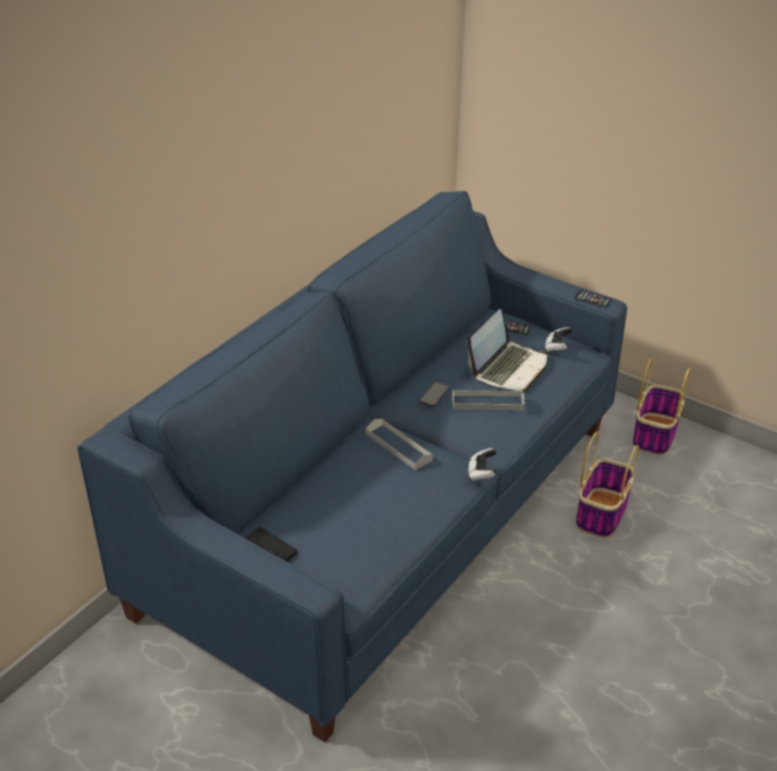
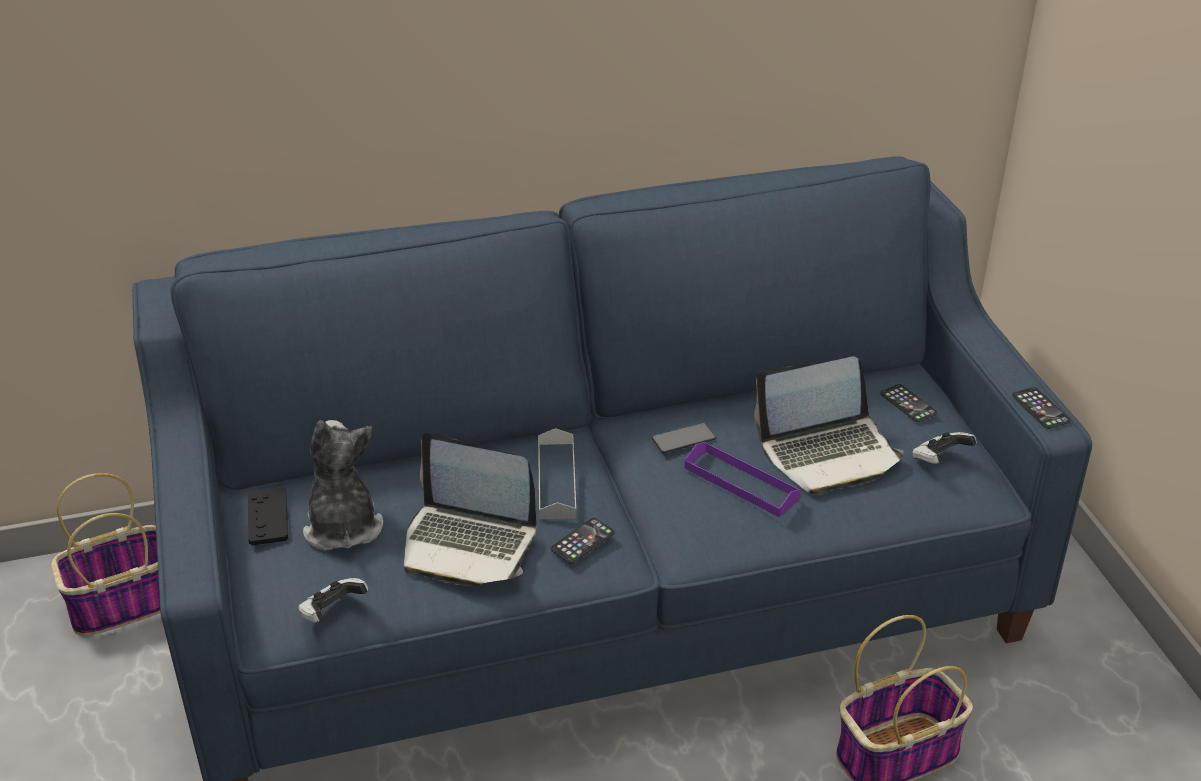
camera: 40 degrees right, 0 degrees up
grey tray [452,390,524,410] -> purple tray [685,442,801,517]
game controller [468,448,497,481] -> game controller moved to [299,578,369,622]
basket [633,358,691,456] -> basket moved to [51,473,160,636]
none -> plush toy [303,420,383,551]
none -> laptop [404,433,536,586]
none -> phone [551,518,615,564]

